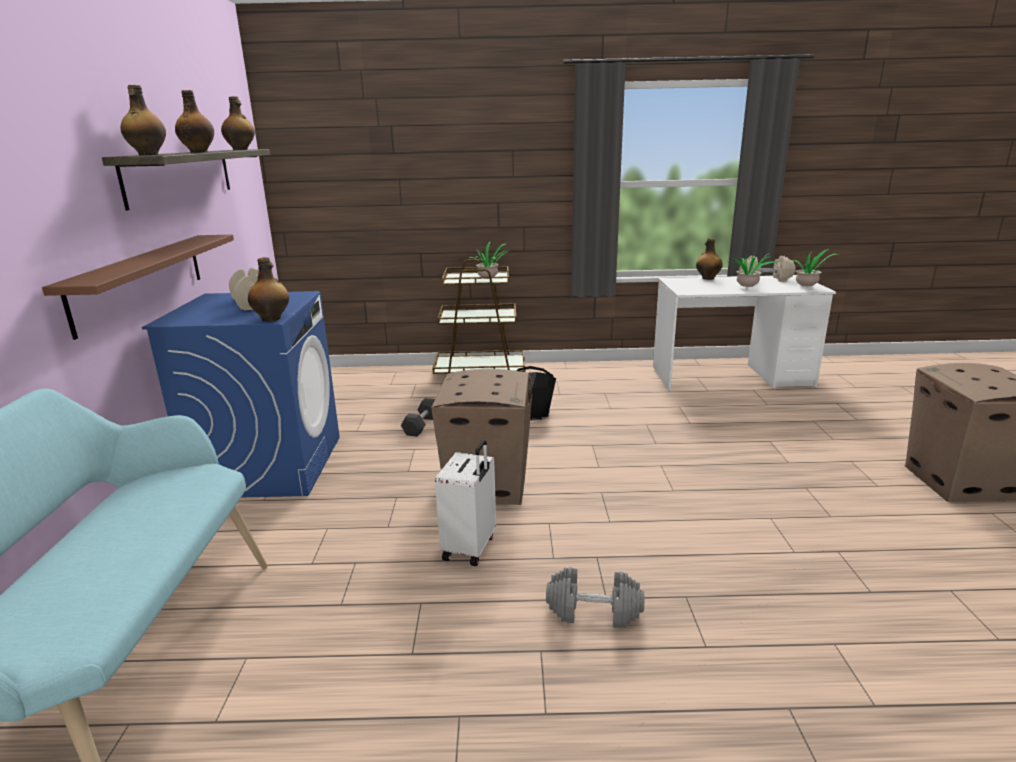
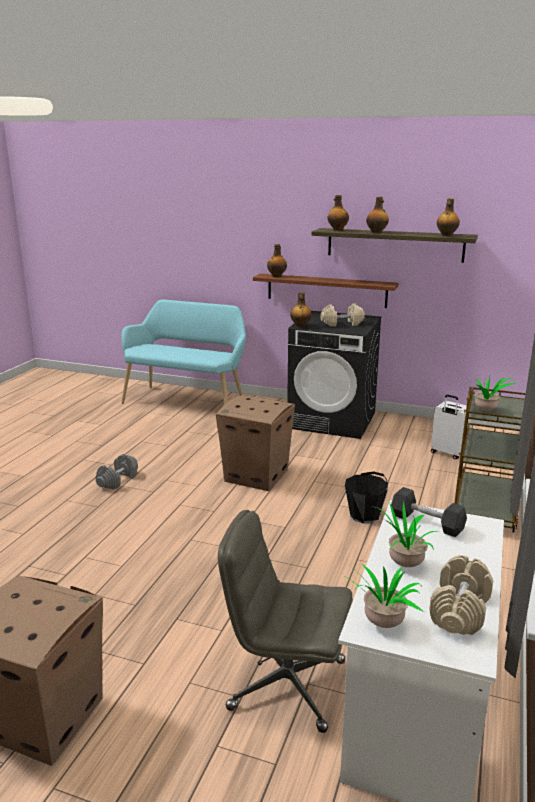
camera: 110 degrees right, 0 degrees up
blue washing machine [142,291,340,498] -> black washing machine [287,311,382,439]
black dumbbell [401,398,435,437] -> black dumbbell moved to [391,487,467,537]
white suitcase [435,440,496,566] -> white suitcase moved to [431,394,472,459]
bottle [696,238,723,280] -> bottle moved to [267,244,287,278]
none -> grey office chair [218,510,353,733]

